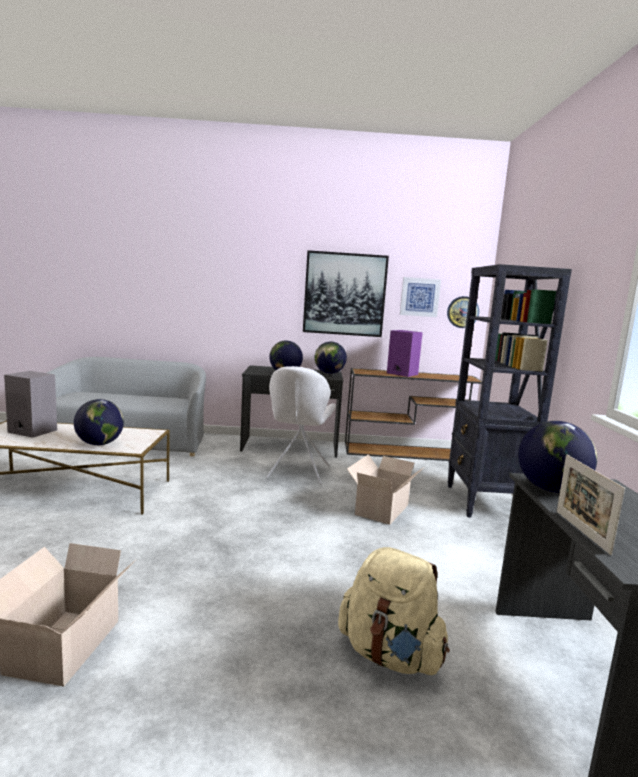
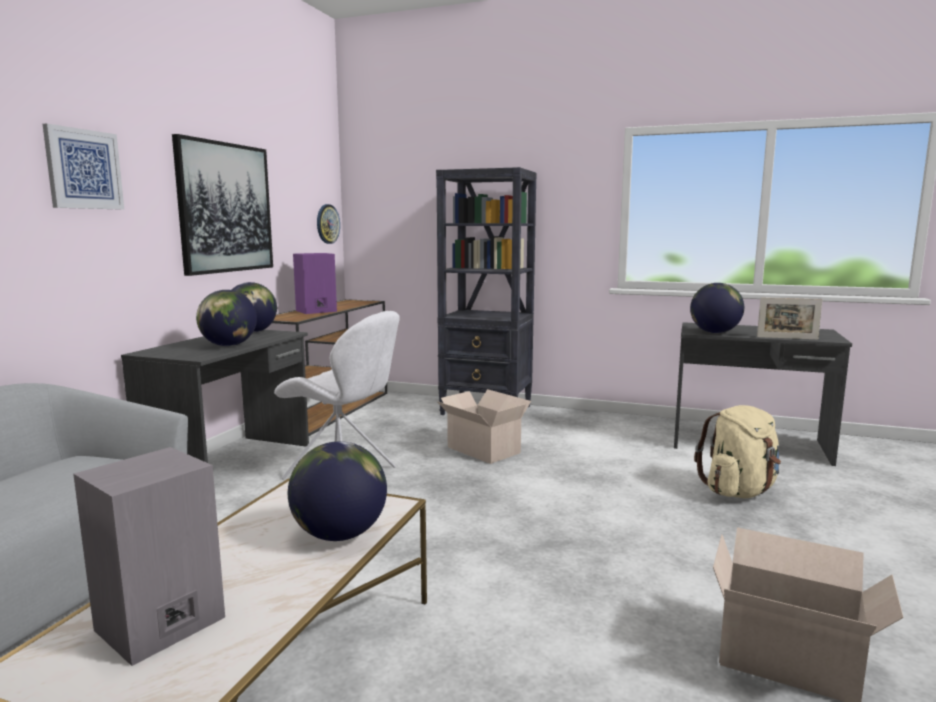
camera: 70 degrees left, 0 degrees up
picture [400,277,441,317] -> picture moved to [43,124,124,209]

